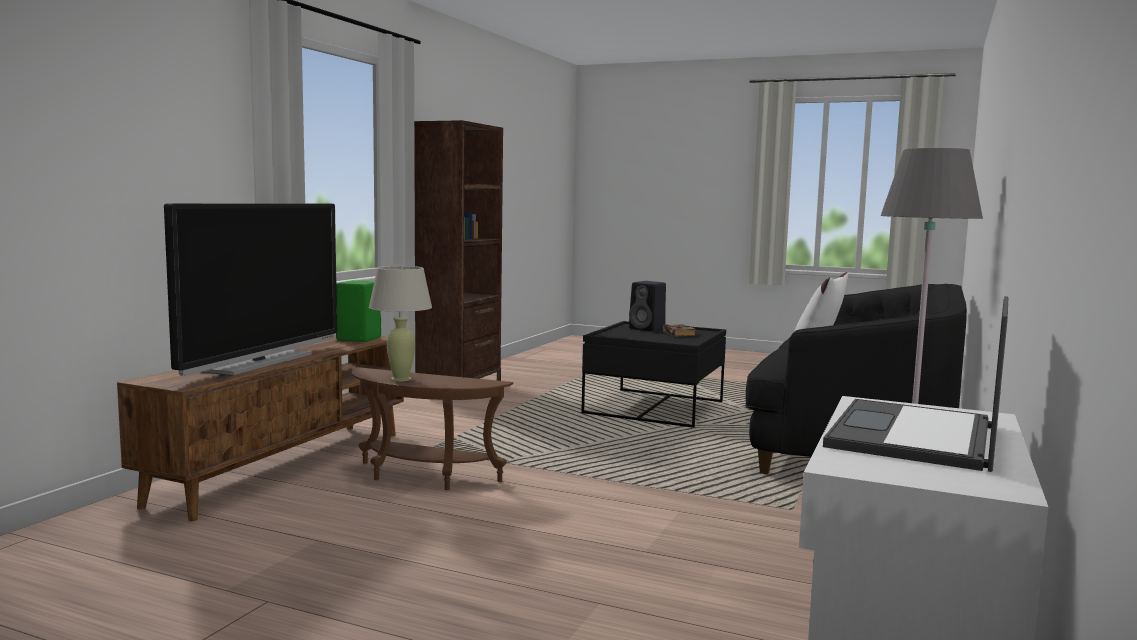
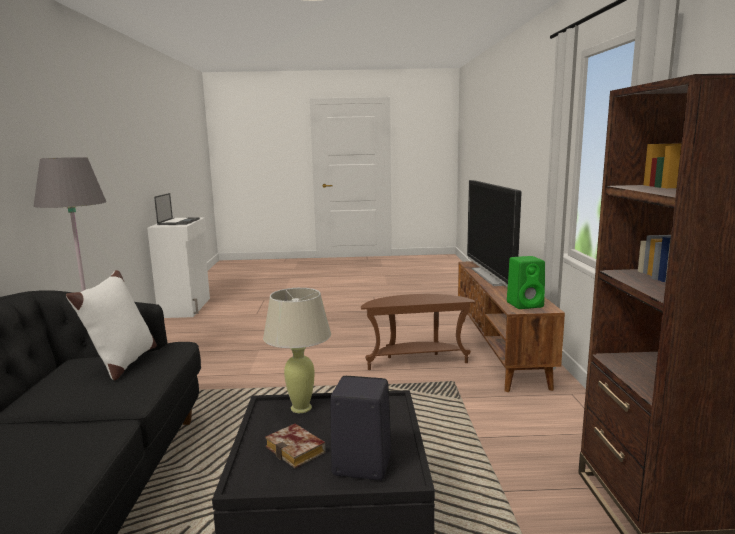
camera: 155 degrees right, 5 degrees up
beige table lamp [369,266,432,381] -> beige table lamp moved to [263,288,331,413]

